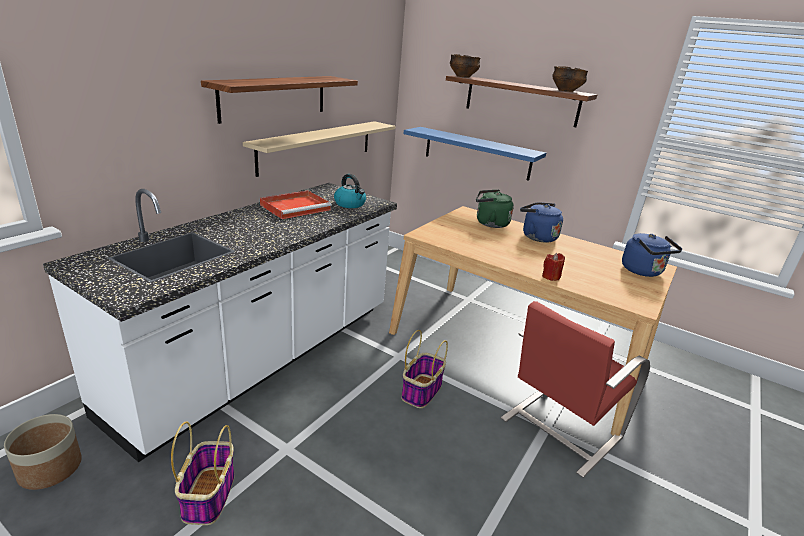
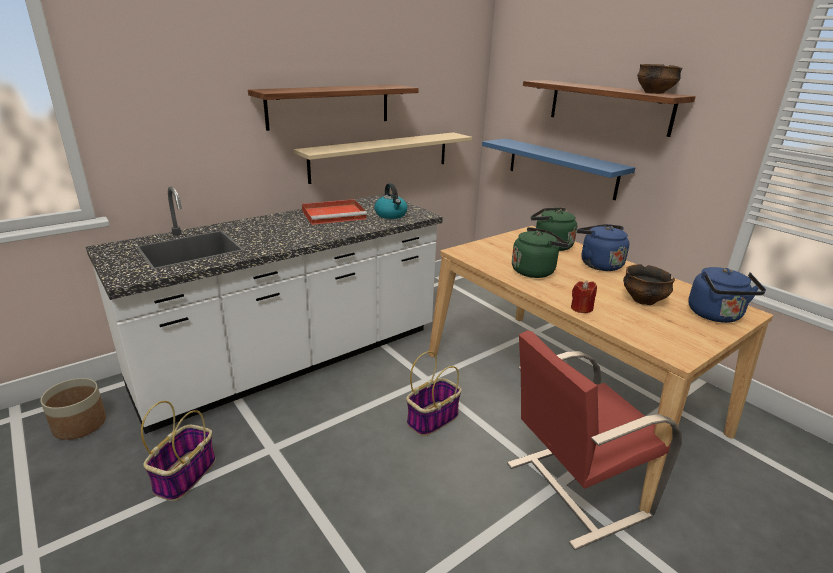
camera: 20 degrees right, 0 degrees up
bowl [450,54,481,78] -> bowl moved to [623,264,675,305]
none -> green kettle [512,227,570,278]

